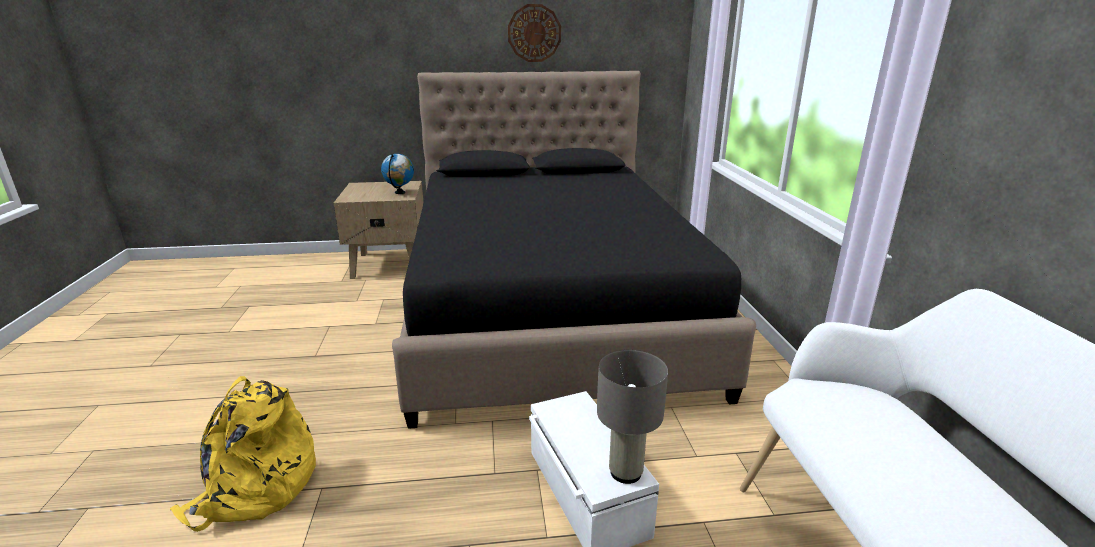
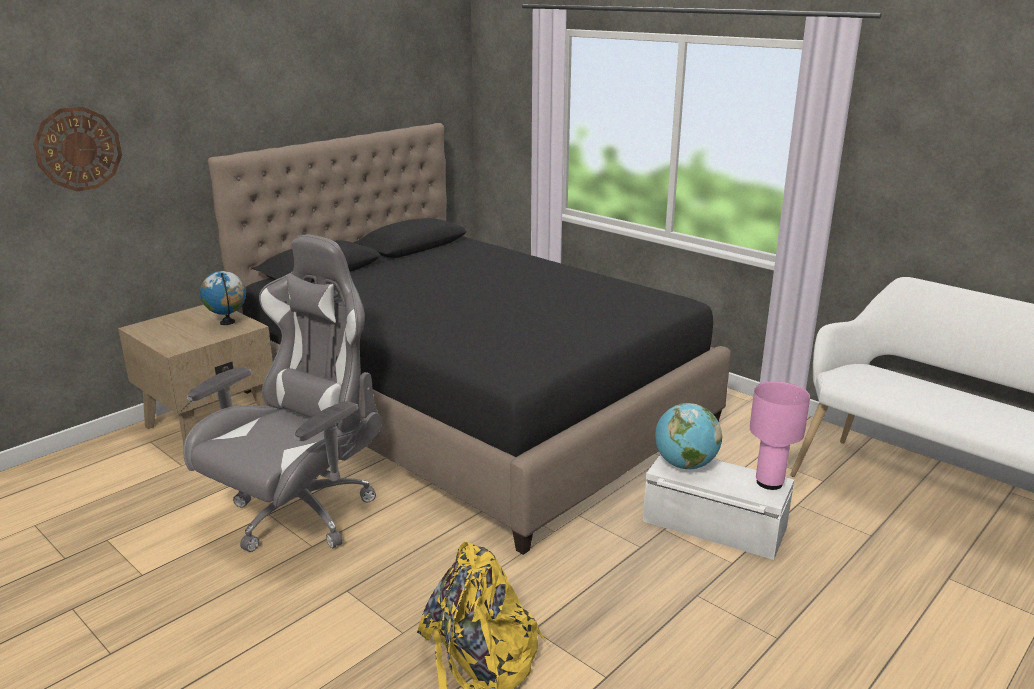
camera: 40 degrees left, 0 degrees up
wall clock [508,4,561,62] -> wall clock moved to [33,106,122,191]
grey table lamp [597,350,668,484] -> pink table lamp [750,381,810,490]
none -> grey office chair [183,235,382,552]
none -> globe [655,403,722,469]

